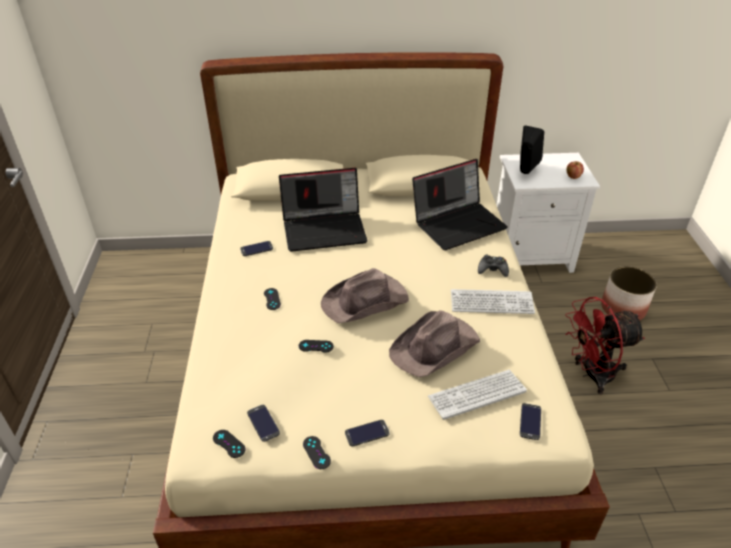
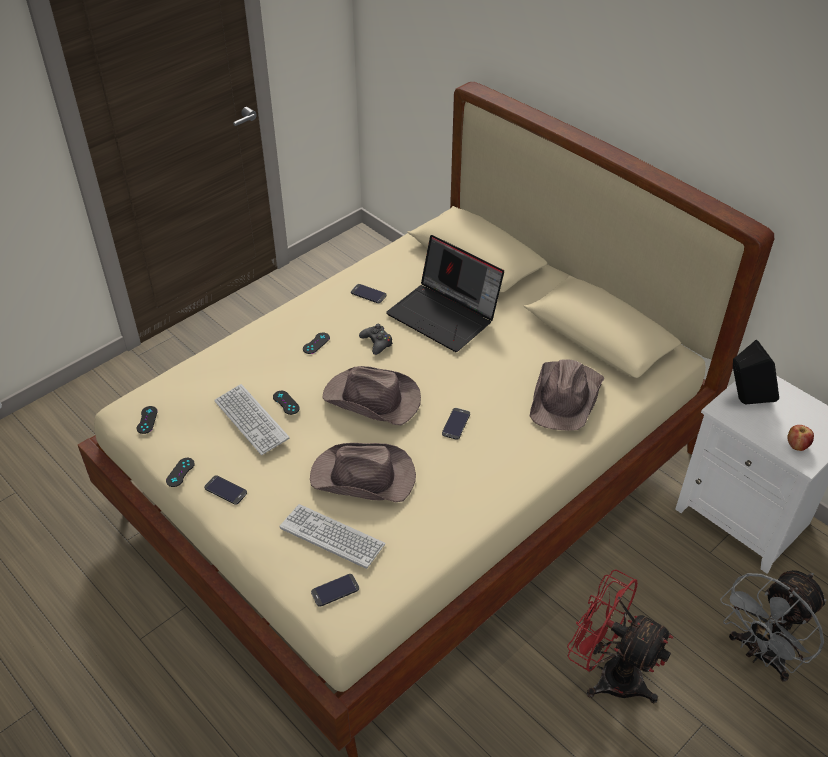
camera: 50 degrees right, 5 degrees up
phone [247,405,280,442] -> phone moved to [442,408,470,440]
laptop [412,159,508,250] -> brown hat [530,359,604,431]
keyboard [451,289,535,314] -> keyboard moved to [214,384,289,455]
black game controller [478,254,509,277] -> black game controller moved to [359,324,393,355]
planter [601,266,657,320] -> grey fan [720,570,827,682]

